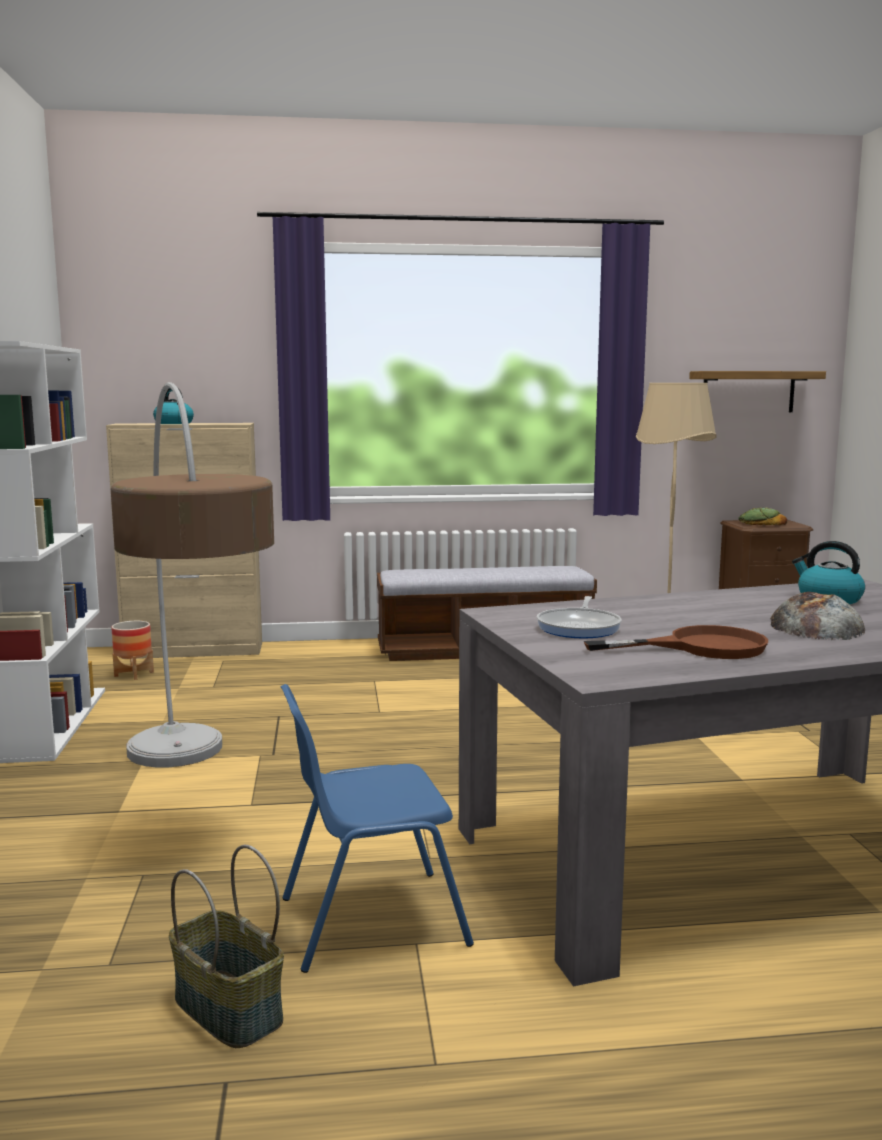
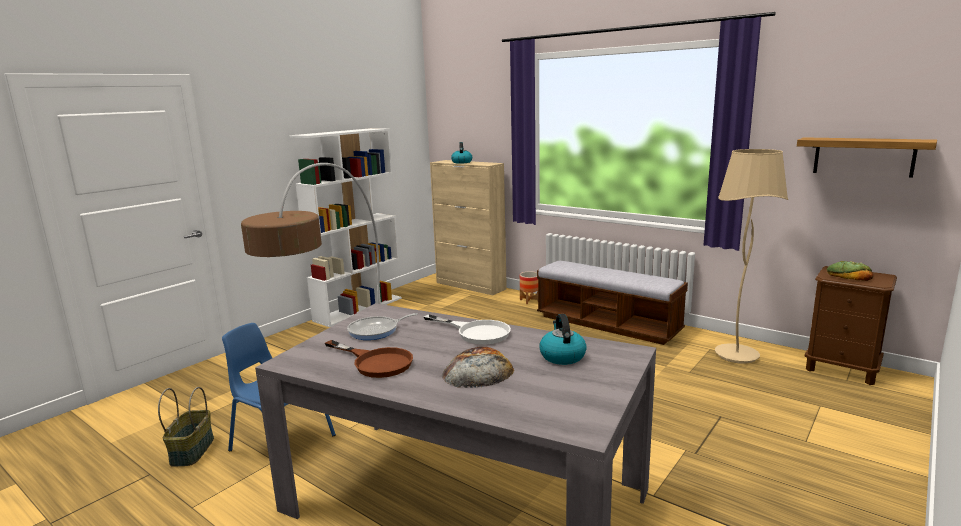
camera: 45 degrees right, 5 degrees up
planter [112,621,154,680] -> planter moved to [520,271,538,304]
none -> white frying pan [424,314,511,345]

